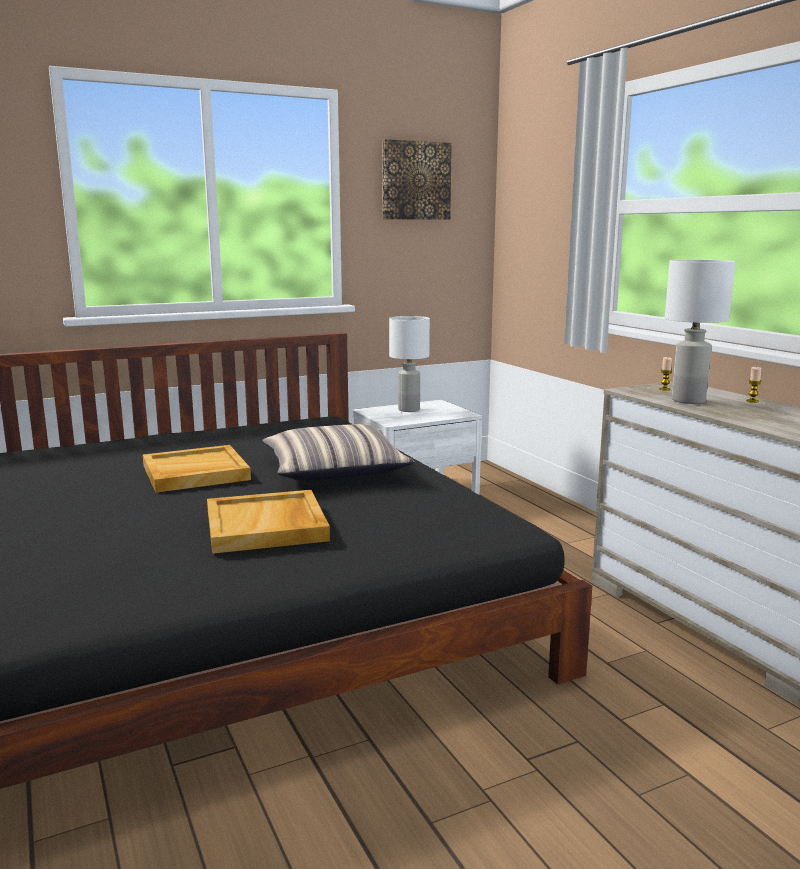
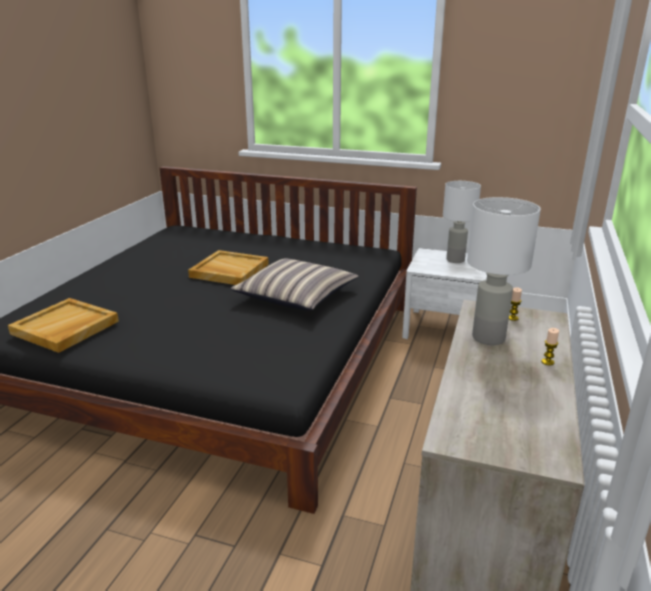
camera: 45 degrees right, 10 degrees up
beige tray [207,490,330,554] -> beige tray moved to [8,298,119,353]
picture [382,139,452,220] -> none

